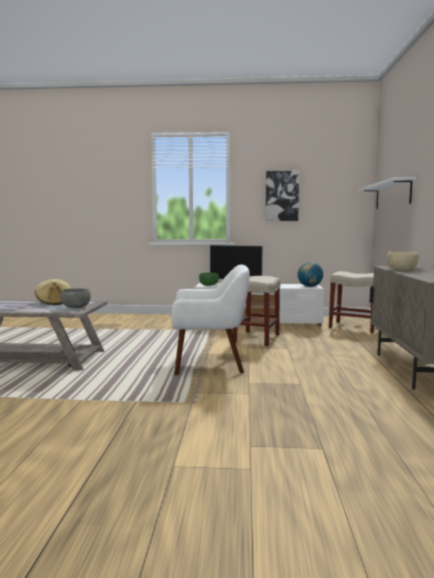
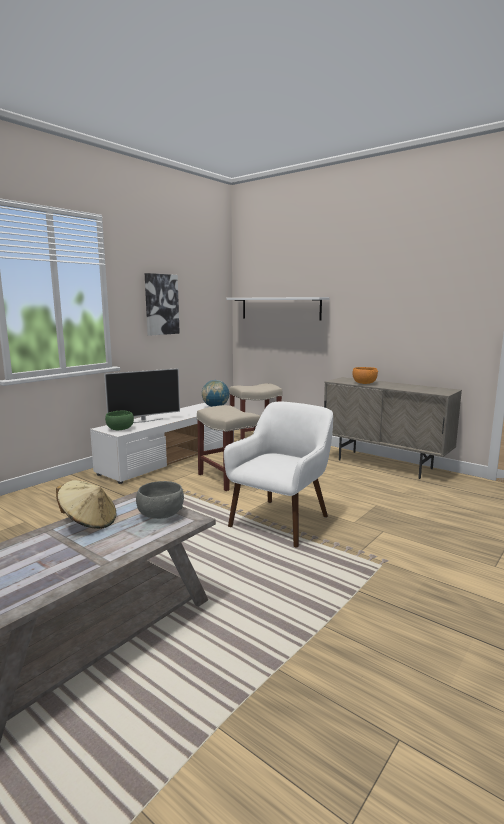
camera: 55 degrees left, 5 degrees up
beige bowl [387,251,419,270] -> orange bowl [353,367,378,384]

